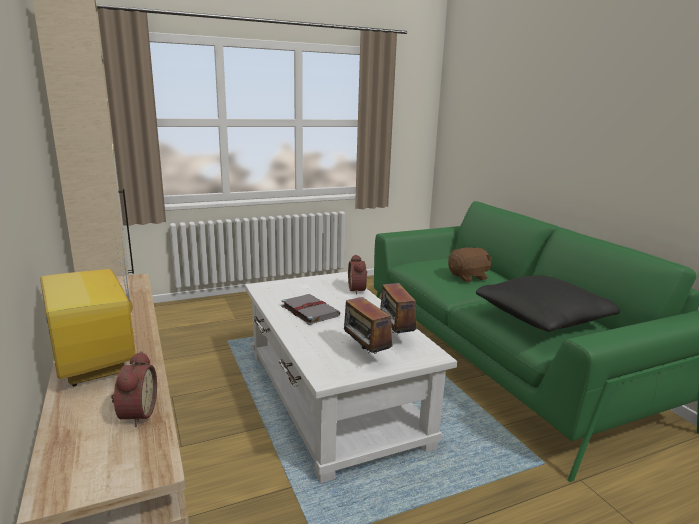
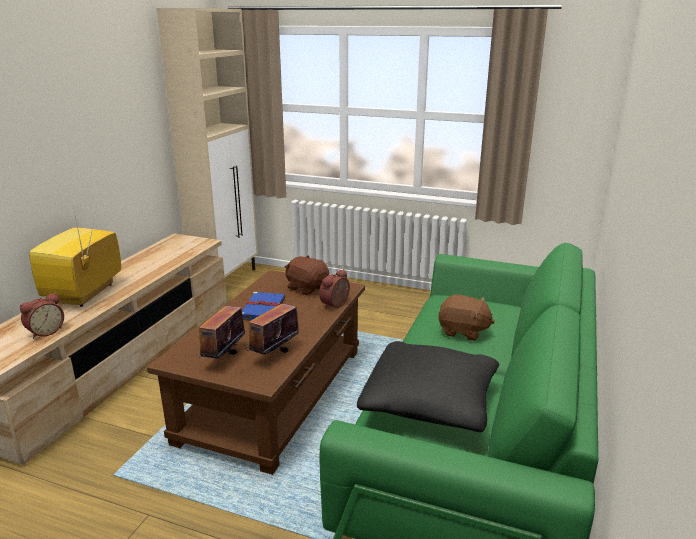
camera: 45 degrees right, 5 degrees up
white coffee table [245,272,457,483] -> brown coffee table [147,270,365,475]
grey book [281,294,340,325] -> blue book [242,292,285,320]
none -> brown plush toy [285,255,329,295]

